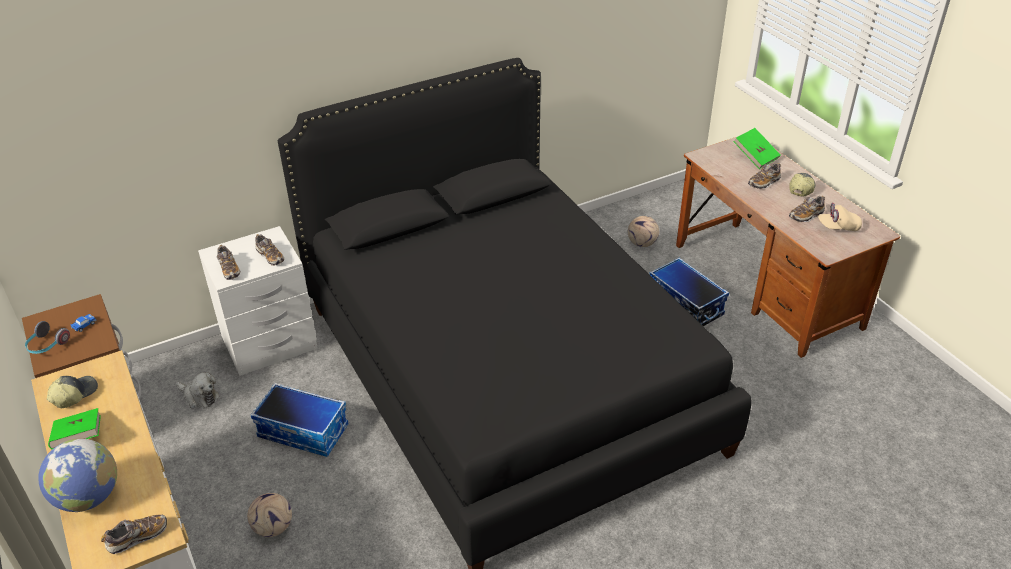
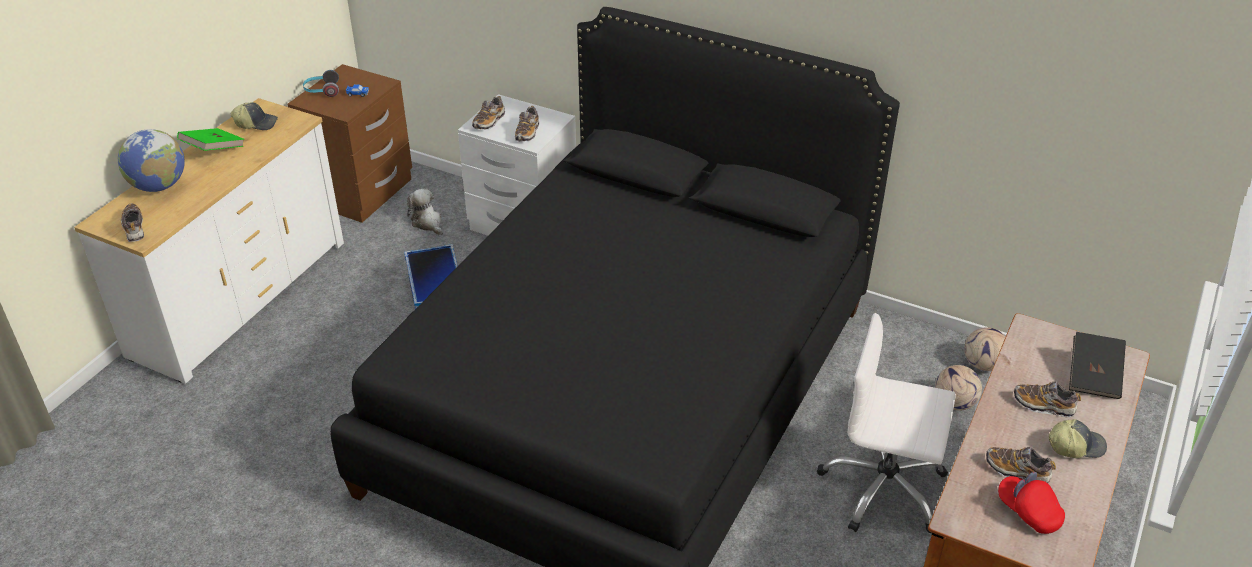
camera: 55 degrees right, 0 degrees up
shoe [101,515,167,554] -> shoe turned 135 degrees counterclockwise [121,204,144,242]
plush toy [176,372,220,408] -> plush toy turned 150 degrees clockwise [407,188,443,235]
football [247,493,292,537] -> football moved to [964,327,1006,371]
storage box [649,258,729,326] -> white office chair [817,313,956,533]
green book [733,128,781,169] -> black book [1069,332,1126,399]
beige cap [818,203,862,231] -> red cap [998,472,1065,534]

